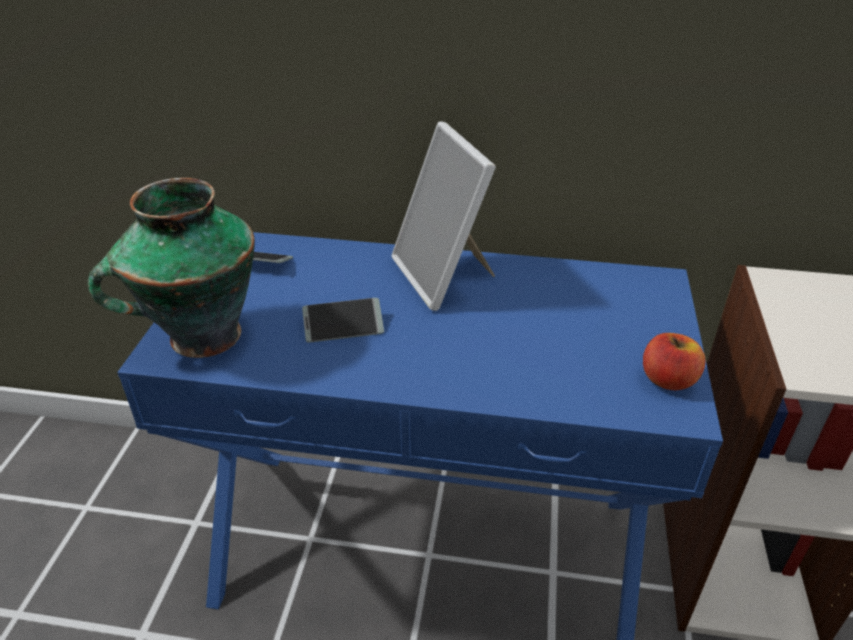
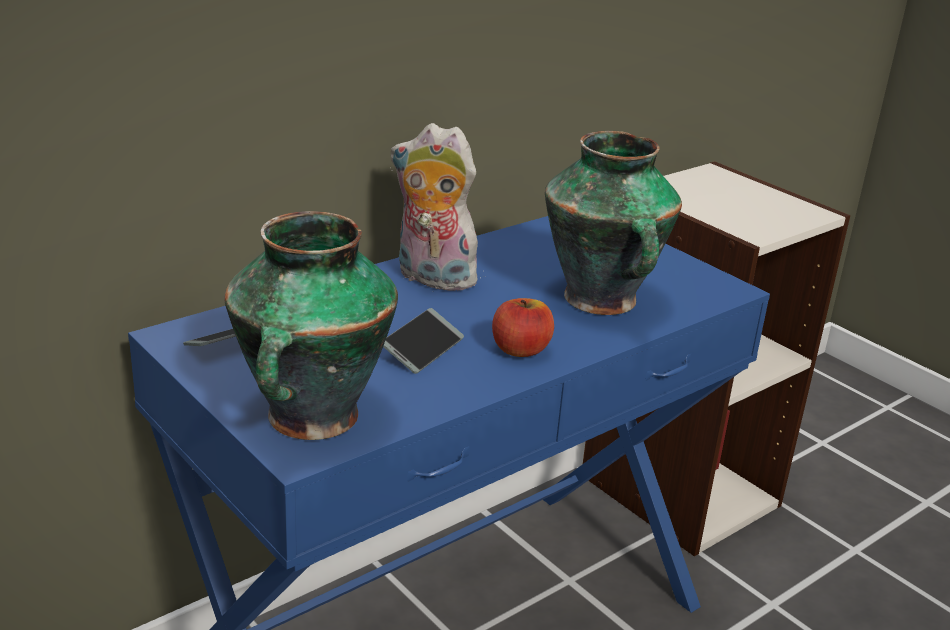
camera: 50 degrees left, 10 degrees down
picture frame [392,121,496,311] -> plush toy [390,123,481,291]
apple [643,333,706,390] -> apple moved to [492,298,554,357]
none -> vase [545,131,682,315]

